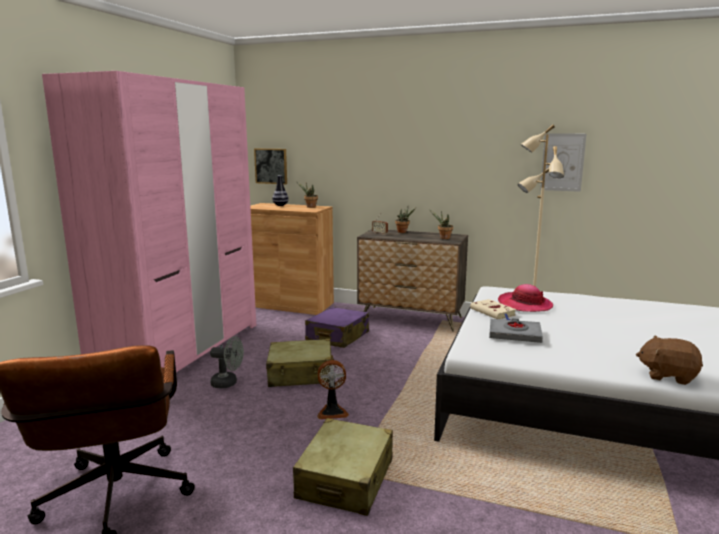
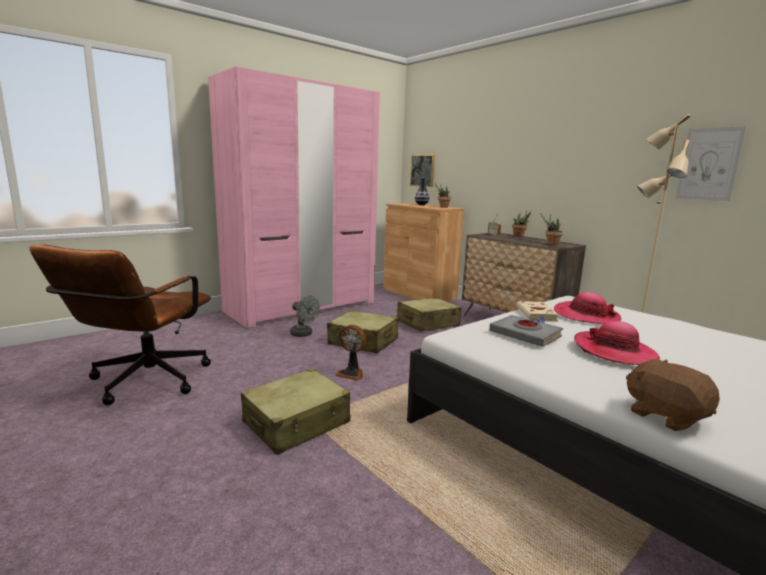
camera: 30 degrees right, 0 degrees up
purple suitcase [305,307,369,348] -> beige suitcase [397,298,462,332]
none -> hat [574,321,660,365]

